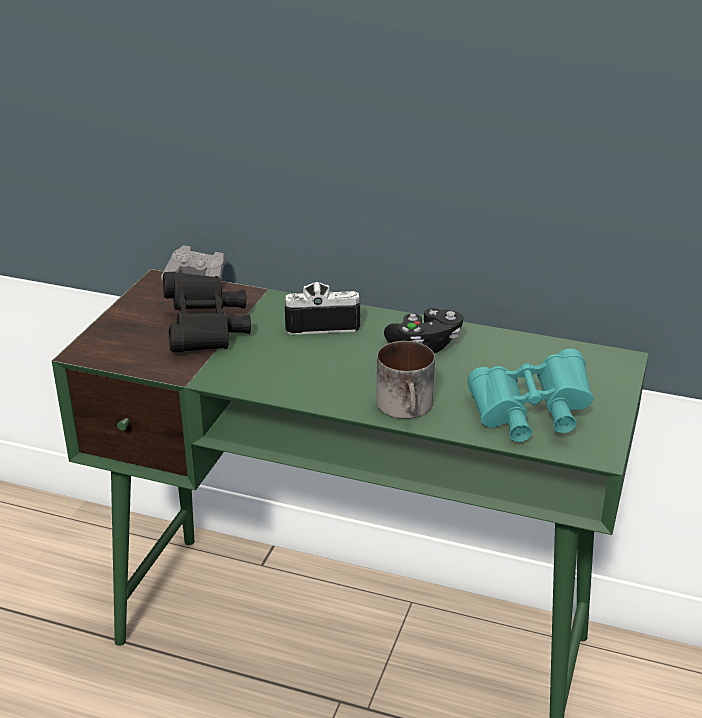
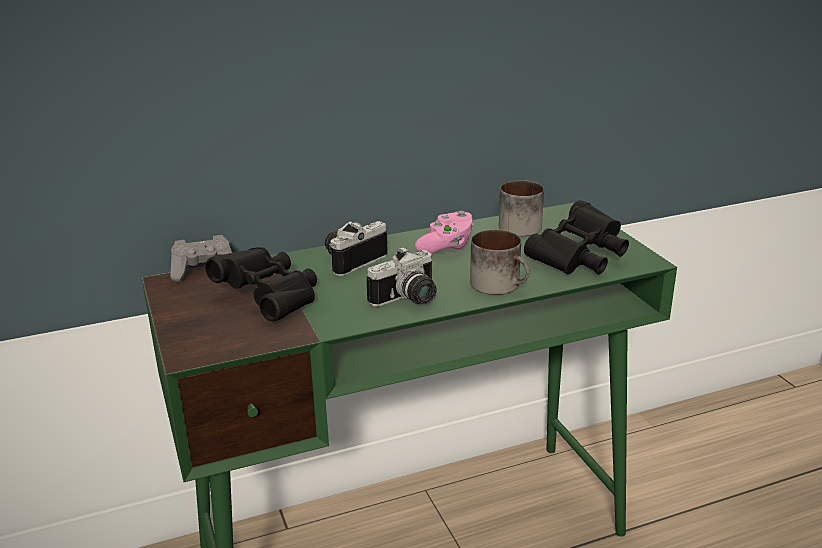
camera: 40 degrees left, 5 degrees down
black game controller [384,308,463,353] -> pink game controller [415,211,474,253]
turquoise binoculars [468,349,593,442] -> black binoculars [524,200,629,275]
none -> camera [366,246,437,307]
none -> mug [499,180,544,236]

